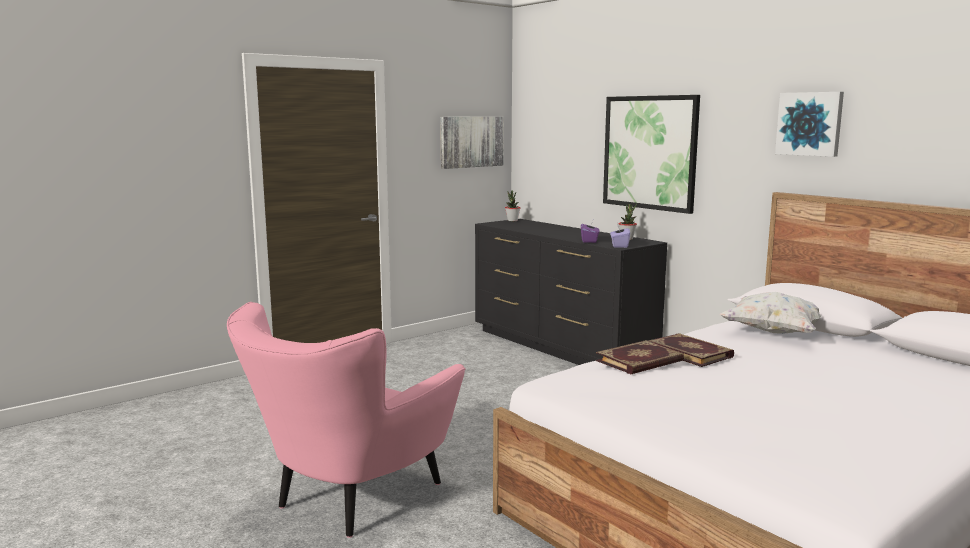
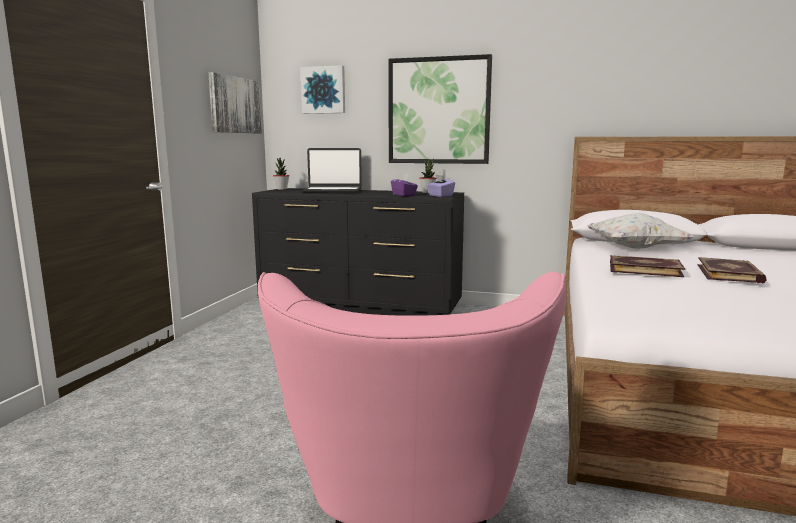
camera: 35 degrees left, 0 degrees up
book [596,340,684,375] -> book moved to [698,257,767,283]
picture [775,92,844,157] -> picture moved to [300,65,345,114]
none -> laptop [301,148,362,193]

